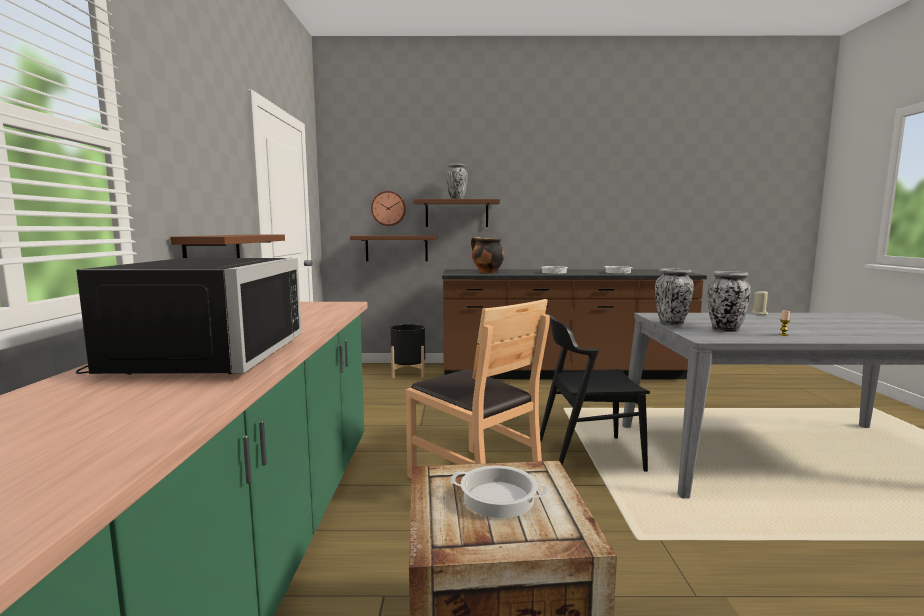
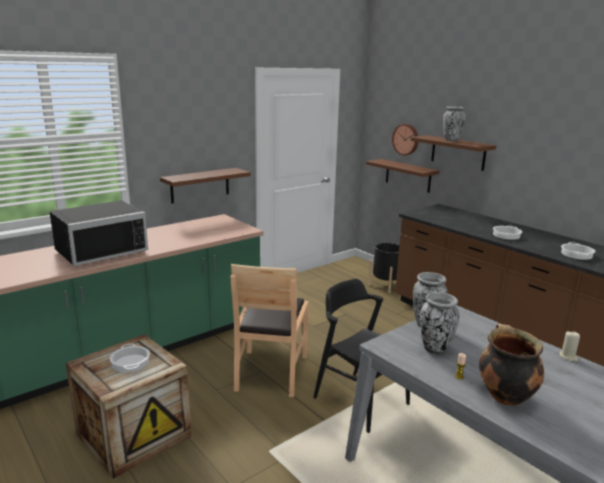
camera: 50 degrees right, 10 degrees up
cooking pot [471,237,504,273] -> cooking pot moved to [479,324,544,406]

